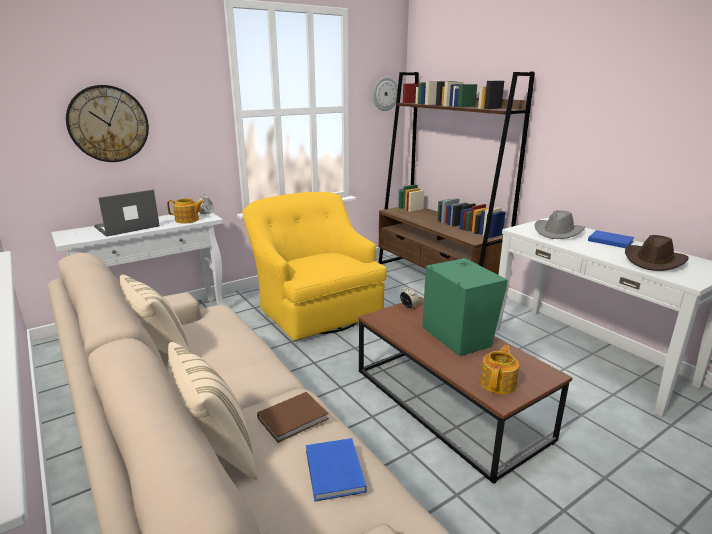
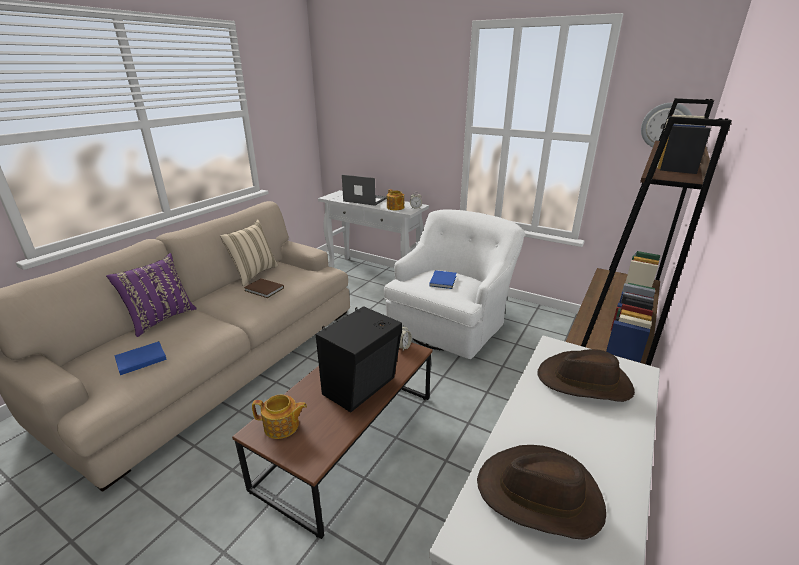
camera: 65 degrees right, 5 degrees up
wall clock [66,85,149,162] -> none
beige pillow [168,342,257,480] -> purple pillow [106,253,197,337]
yellow armchair [242,192,386,340] -> white armchair [384,209,525,359]
brown book [257,392,329,443] -> brown book moved to [244,279,284,298]
green speaker [422,258,508,356] -> black speaker [316,306,402,412]
grey hat [534,210,585,239] -> brown hat [537,349,635,402]
blue book [588,230,635,248] -> blue book moved to [429,270,456,289]

